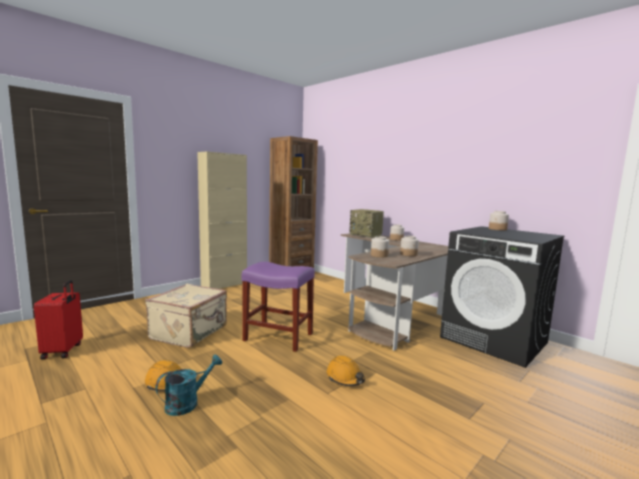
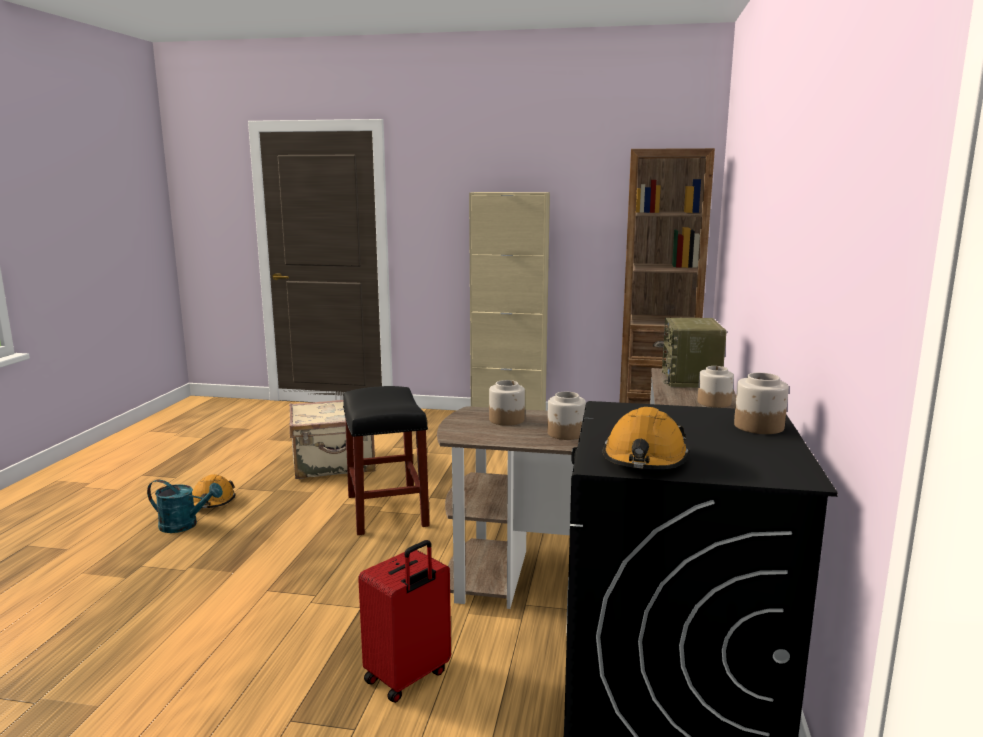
camera: 55 degrees right, 5 degrees up
red suitcase [34,280,83,360] -> red suitcase moved to [358,540,451,703]
purple stool [242,262,315,352] -> black stool [343,386,430,535]
orange hard hat [326,356,365,386] -> orange hard hat moved to [603,407,689,469]

